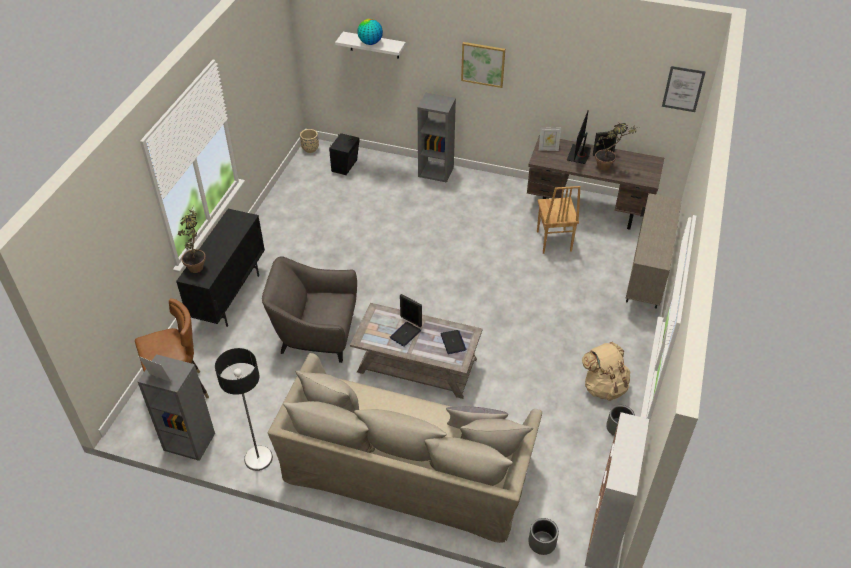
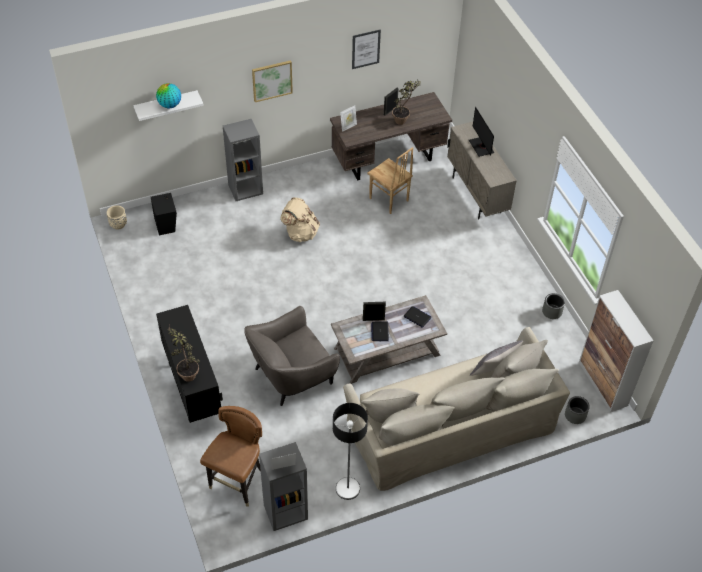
camera: 40 degrees left, 5 degrees up
monitor [567,110,591,164] -> monitor moved to [469,107,494,157]
beige backpack [582,342,630,401] -> beige backpack moved to [280,197,320,242]
picture [662,66,706,112] -> picture moved to [352,29,381,69]

